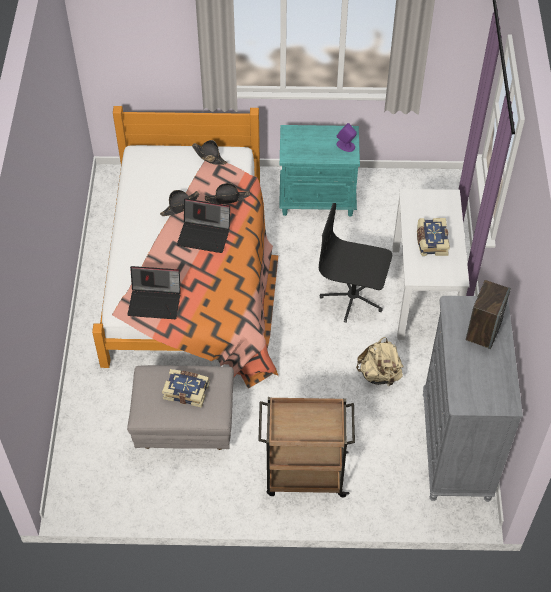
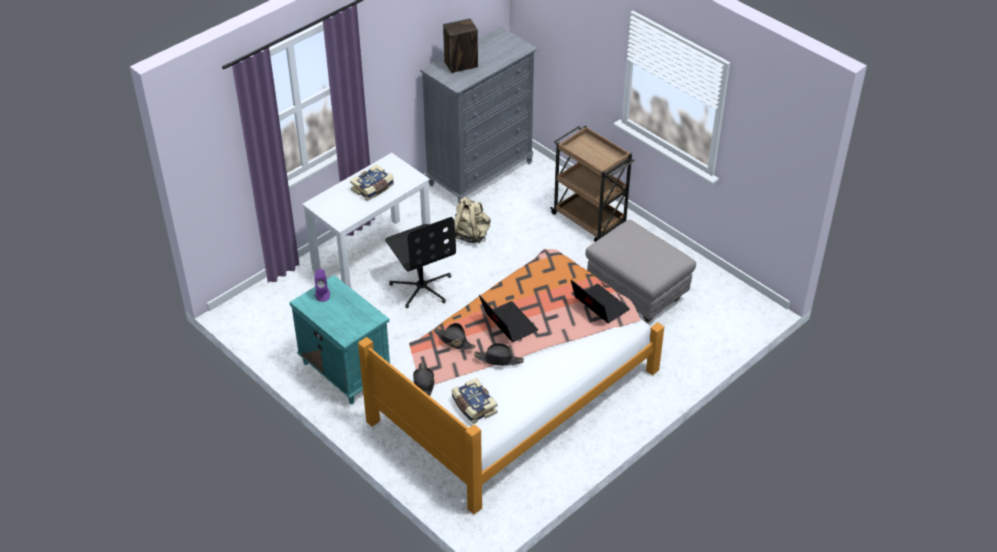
camera: 135 degrees left, 10 degrees down
book [162,369,210,408] -> book moved to [451,378,497,424]

